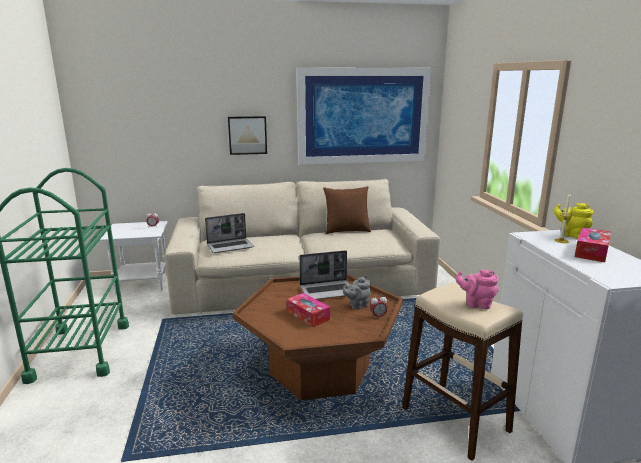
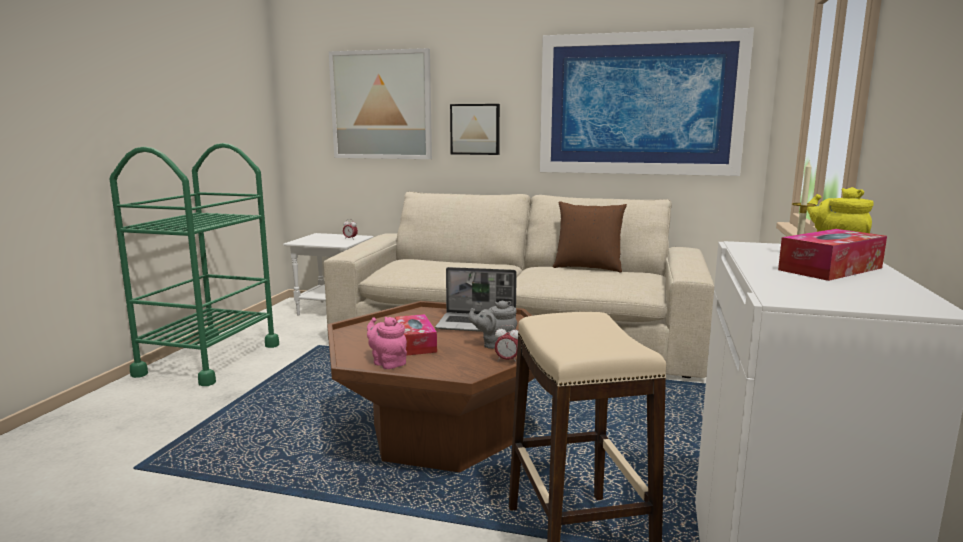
camera: 25 degrees right, 5 degrees down
laptop [205,213,254,253] -> none
pink teapot [456,270,498,309] -> pink teapot moved to [367,317,407,369]
none -> picture [329,48,432,159]

